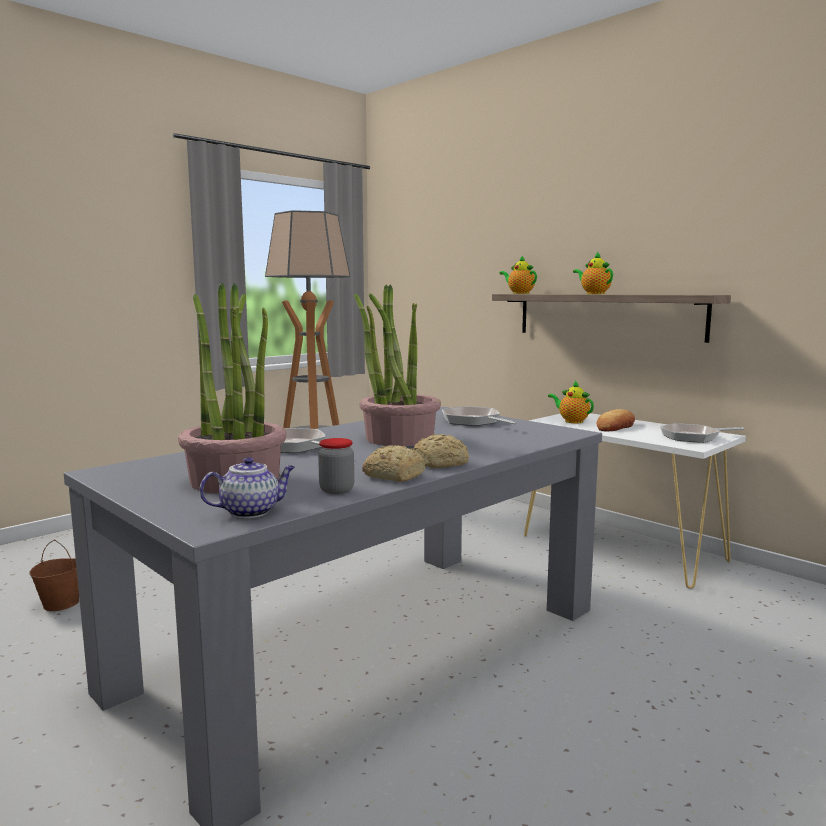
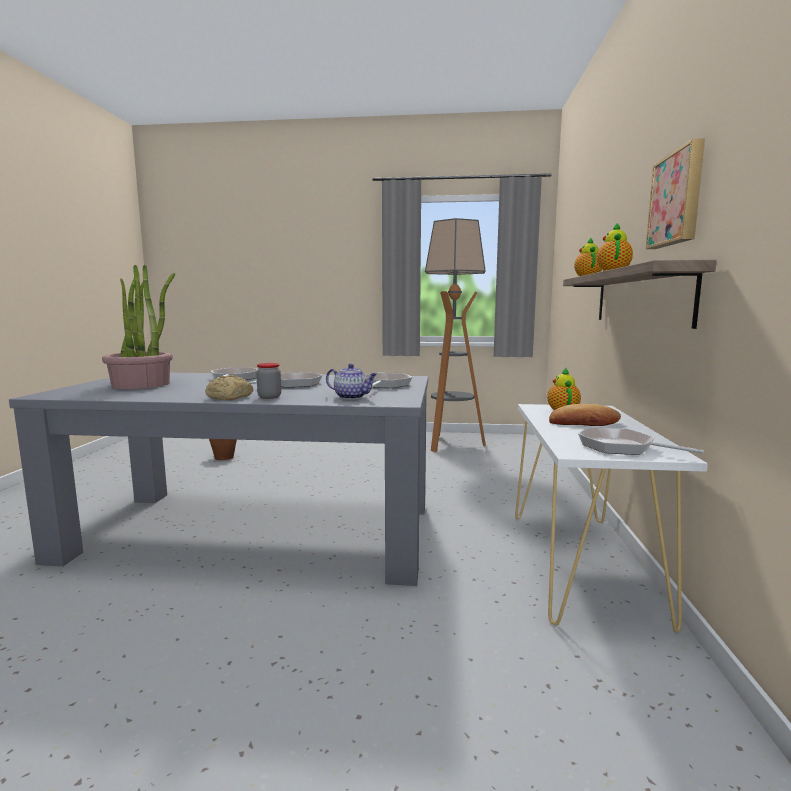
camera: 50 degrees right, 0 degrees up
teapot [199,457,295,518] -> teapot moved to [326,364,377,399]
jar [318,438,354,494] -> jar moved to [256,363,281,399]
potted plant [354,285,441,446] -> frying pan [248,372,323,388]
bread [362,445,425,482] -> none
none -> picture [646,138,705,249]

